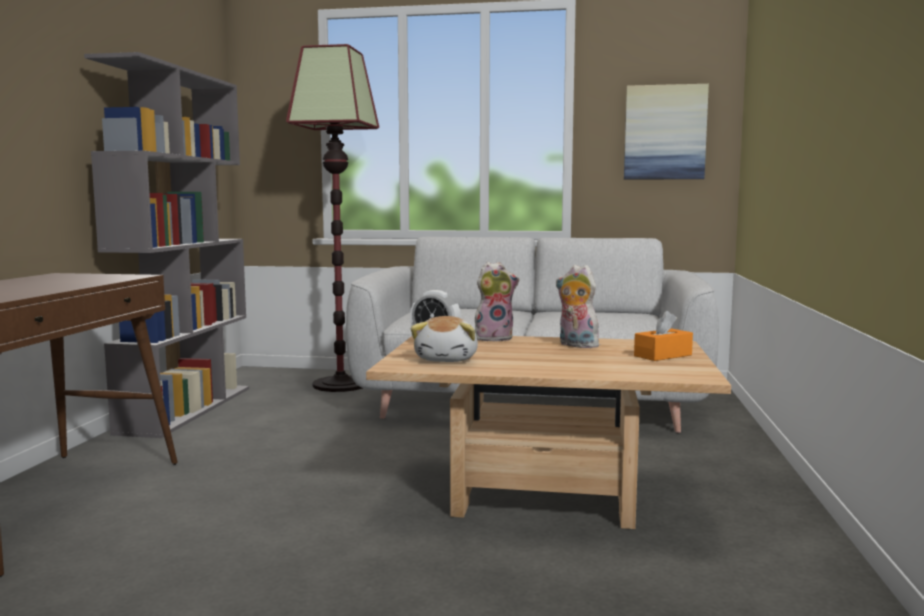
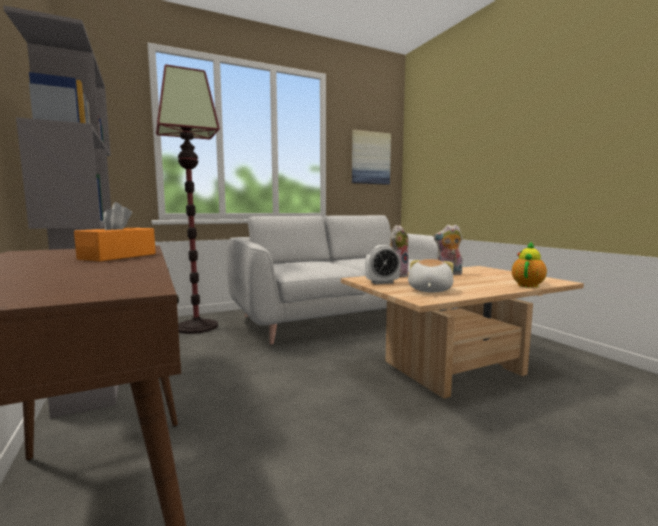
camera: 35 degrees left, 0 degrees up
plush toy [411,316,478,362] -> plush toy turned 135 degrees counterclockwise [408,259,454,293]
orange tissue box [634,311,693,361] -> orange tissue box moved to [74,202,156,261]
none -> teapot [512,241,547,288]

